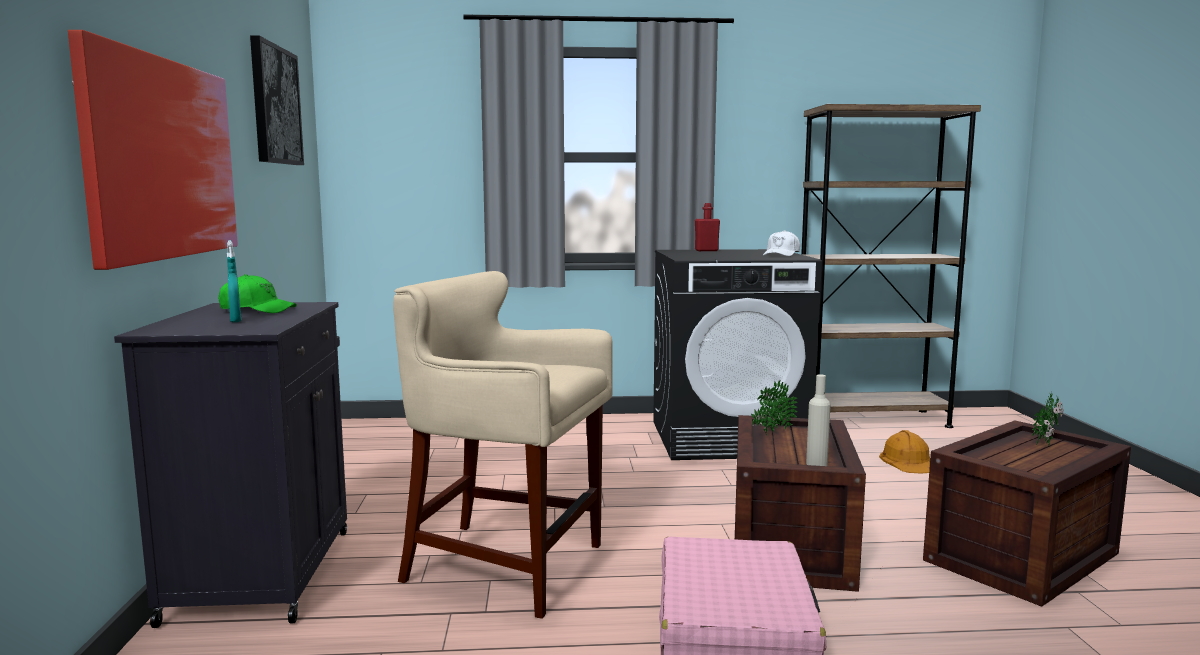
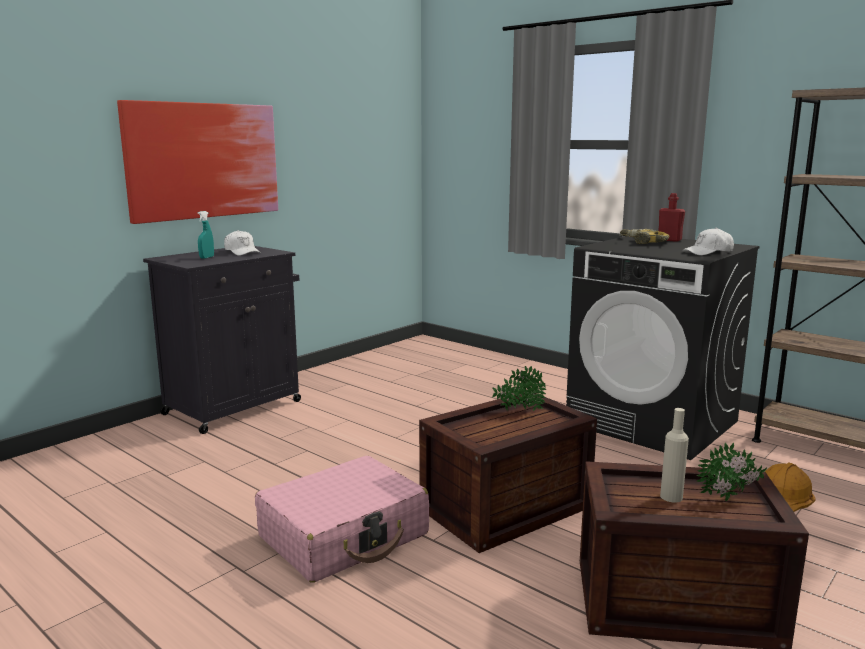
camera: 45 degrees right, 5 degrees up
green cap [218,274,297,313] -> white cap [224,230,261,256]
picture [250,35,304,165] -> none
beige stool [393,271,613,619] -> none
beige bottle [806,374,831,466] -> beige bottle moved to [660,408,689,503]
none -> power drill [619,229,669,244]

